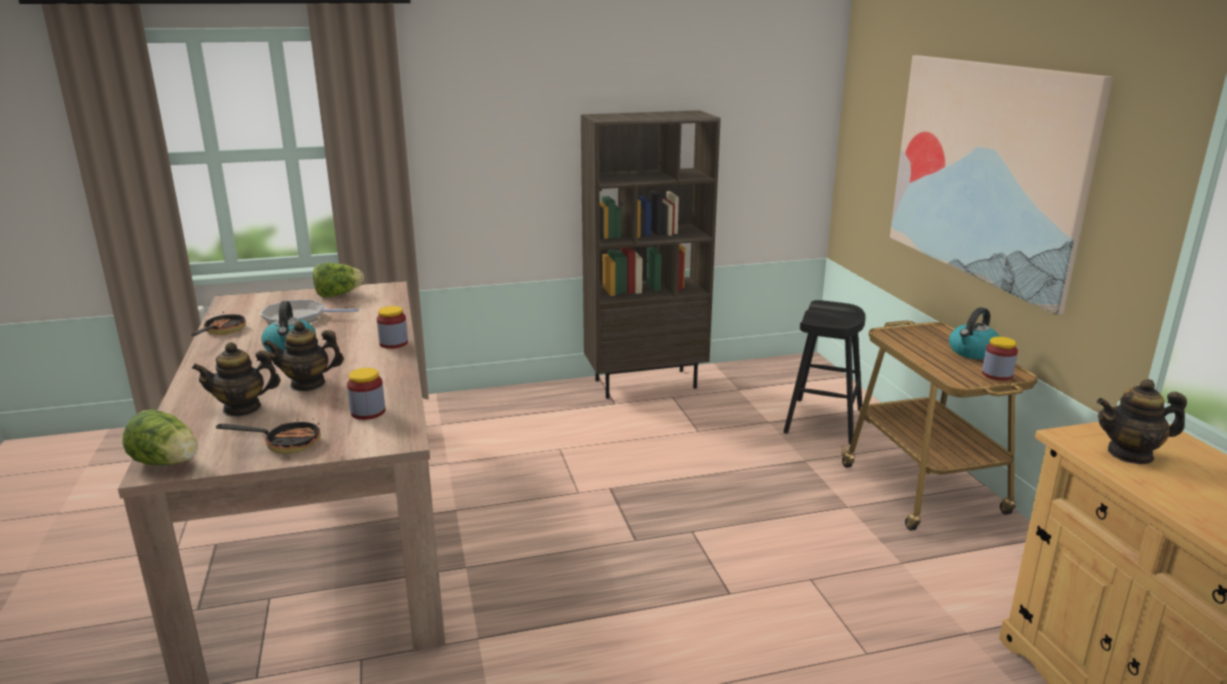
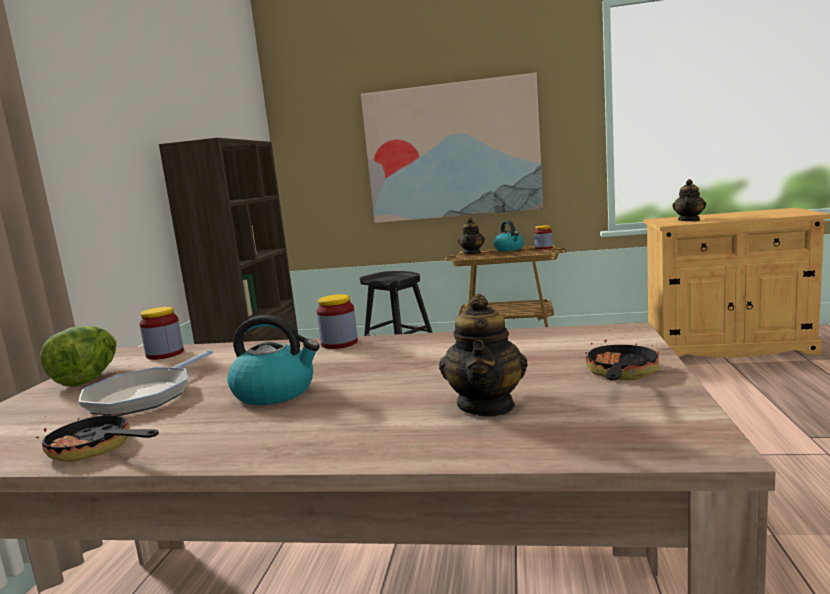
camera: 65 degrees left, 10 degrees down
lettuce [122,409,198,465] -> none
teapot [263,321,344,391] -> teapot moved to [458,218,485,254]
jar [347,368,385,420] -> jar moved to [139,307,184,360]

